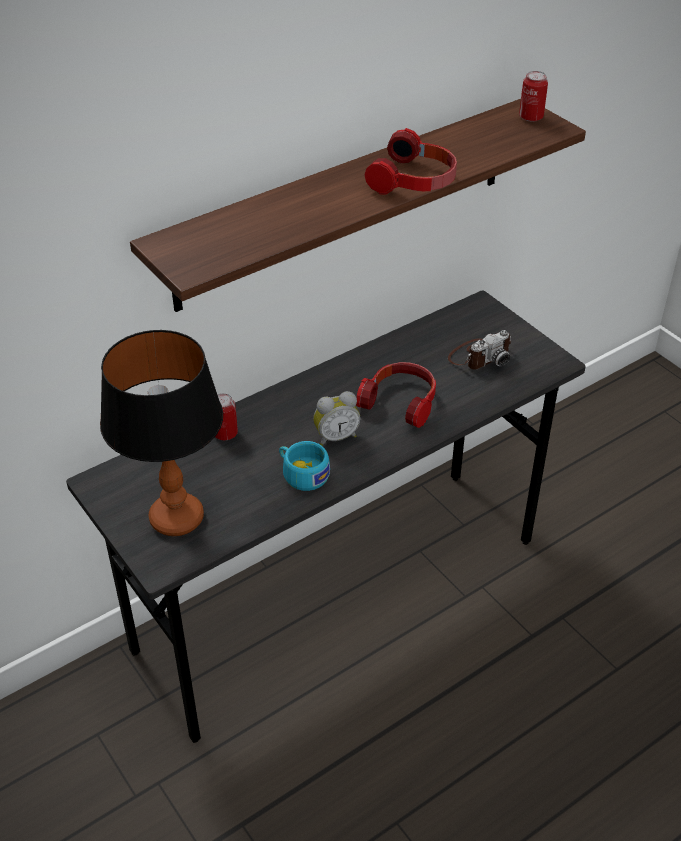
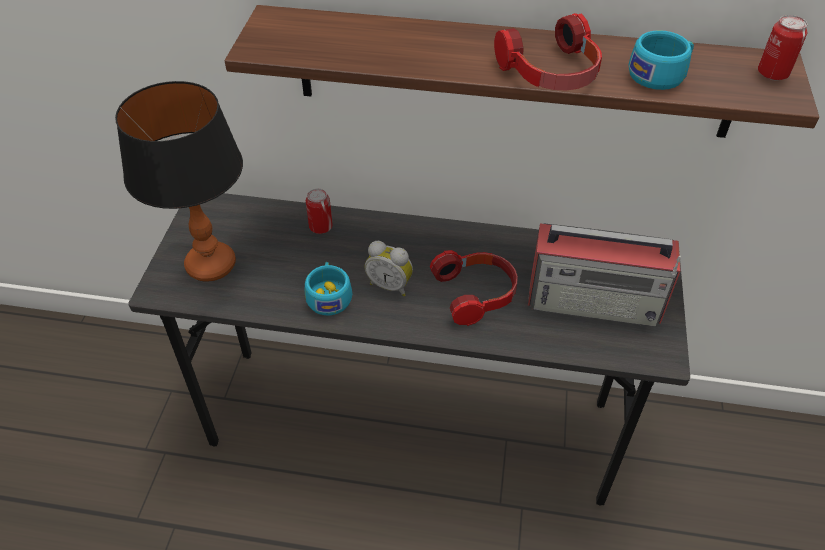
camera: 45 degrees right, 5 degrees up
camera [448,330,512,370] -> radio [528,223,681,327]
none -> turquoise cup [628,30,694,90]

